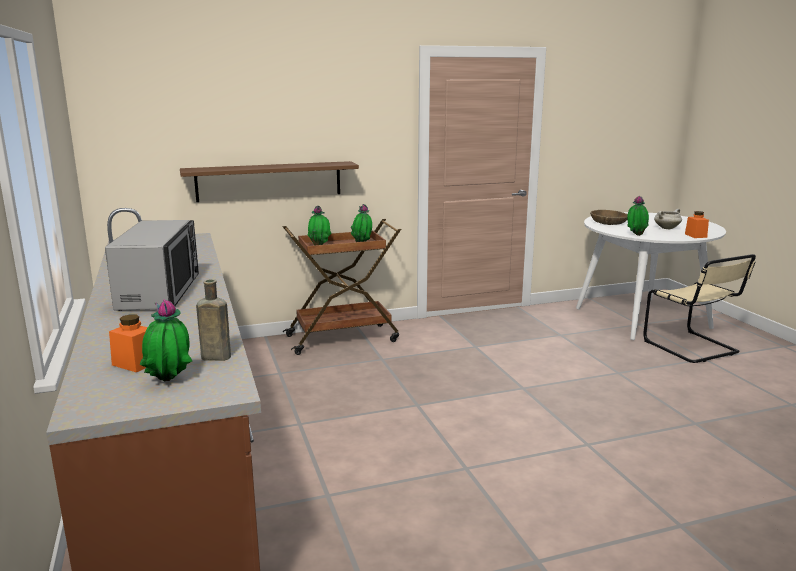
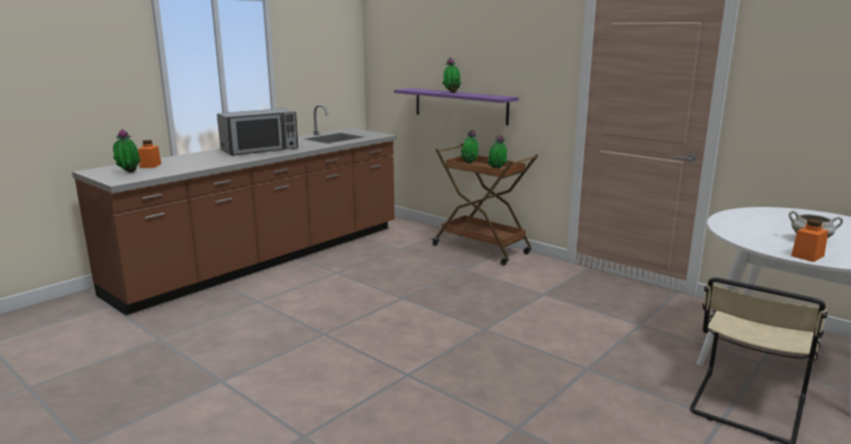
camera: 60 degrees right, 0 degrees up
brown shelf [180,161,359,202] -> purple shelf [394,88,519,125]
brown bottle [196,279,231,361] -> none
brown bowl [590,210,628,225] -> none
potted plant [627,196,649,236] -> potted plant moved to [442,58,461,93]

